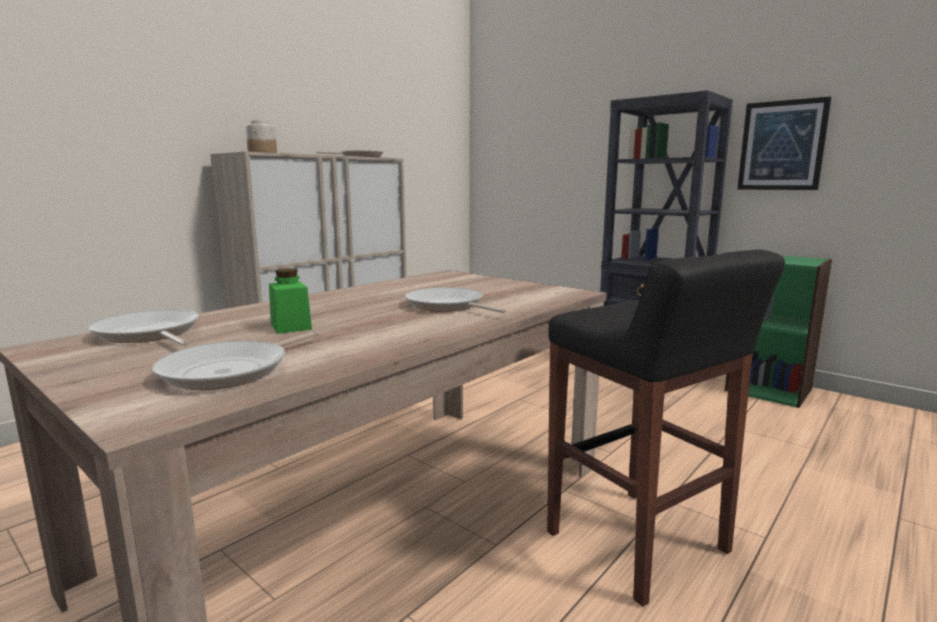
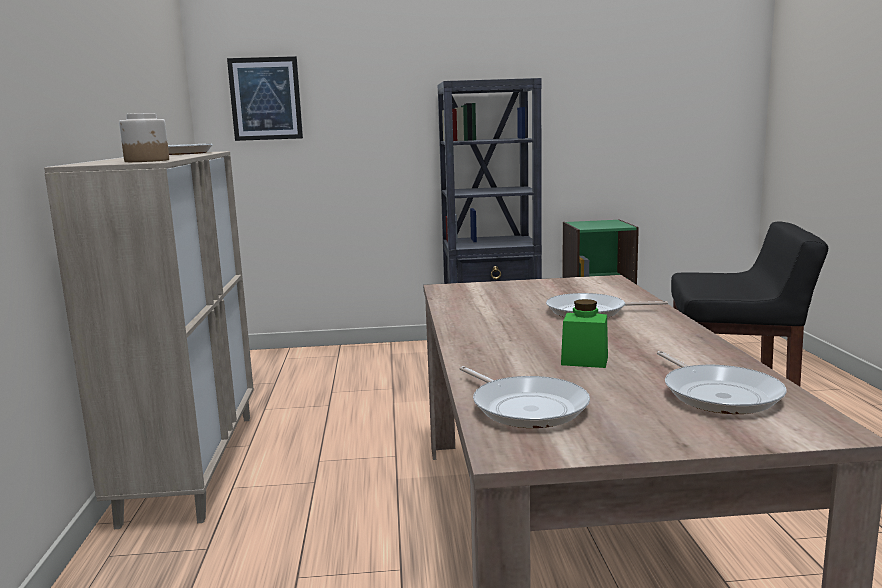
camera: 45 degrees left, 0 degrees up
frying pan [89,309,199,346] -> frying pan turned 120 degrees counterclockwise [460,366,590,428]
picture [737,96,831,190] -> picture moved to [227,56,303,141]

